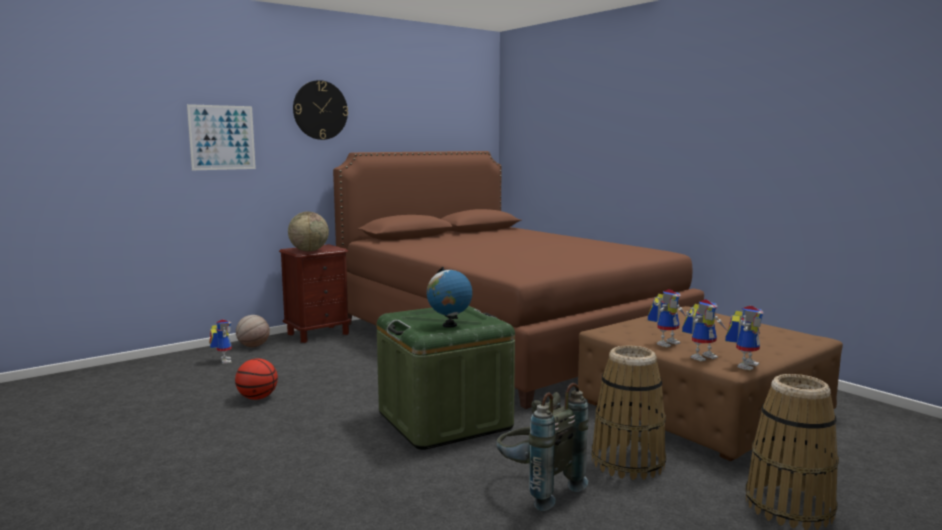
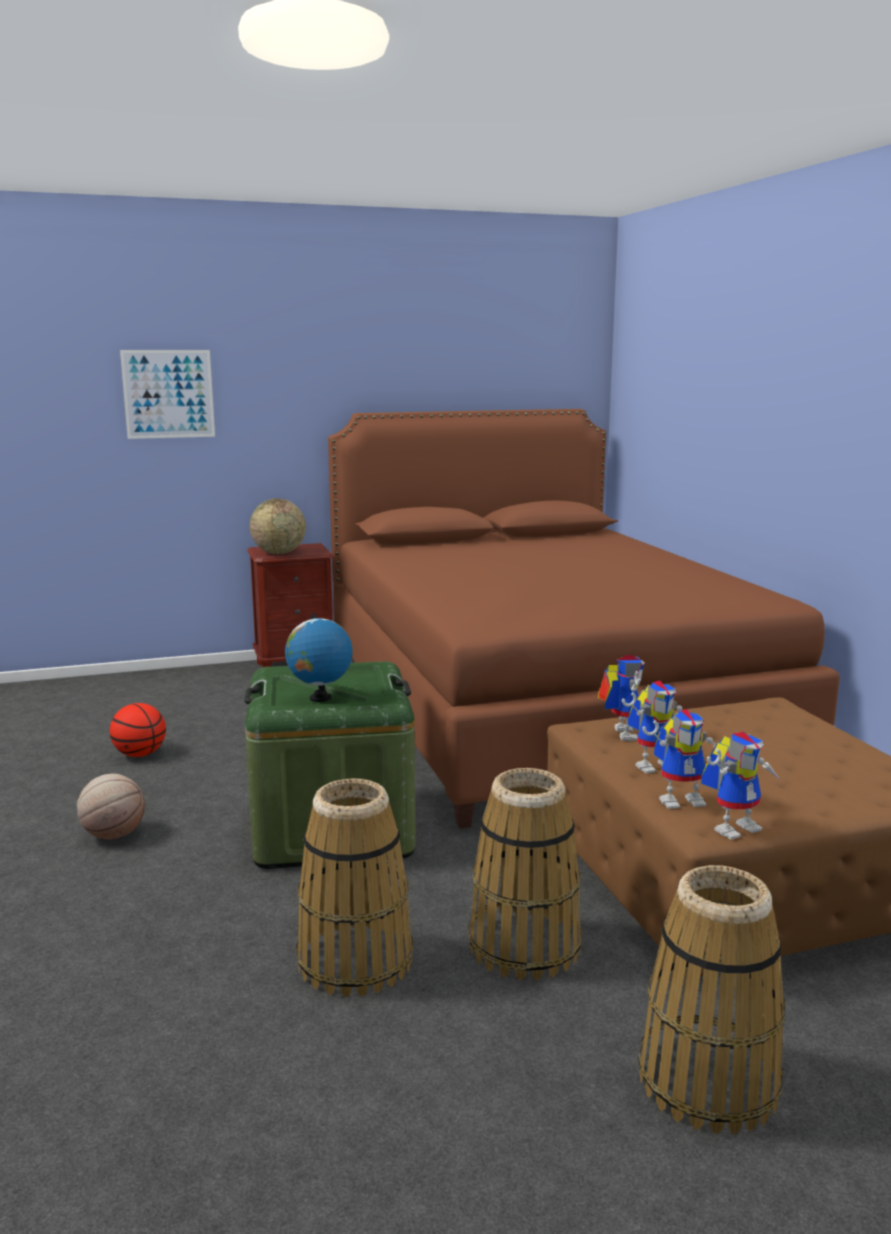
camera: 20 degrees right, 5 degrees up
toy robot [209,319,232,364] -> toy robot moved to [598,655,645,741]
basketball [236,315,270,347] -> basketball moved to [77,774,145,840]
wall clock [293,80,348,140] -> none
grey backpack [496,383,589,511] -> basket [296,778,413,997]

